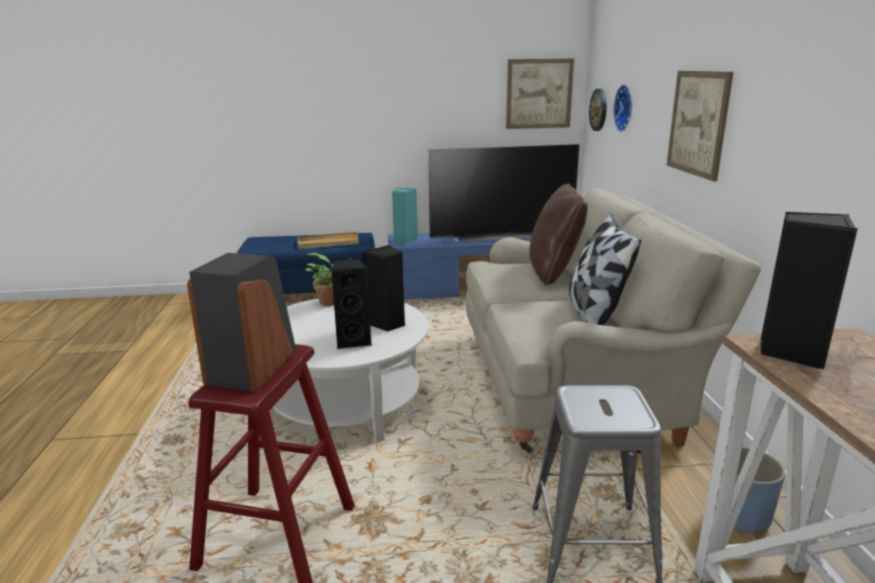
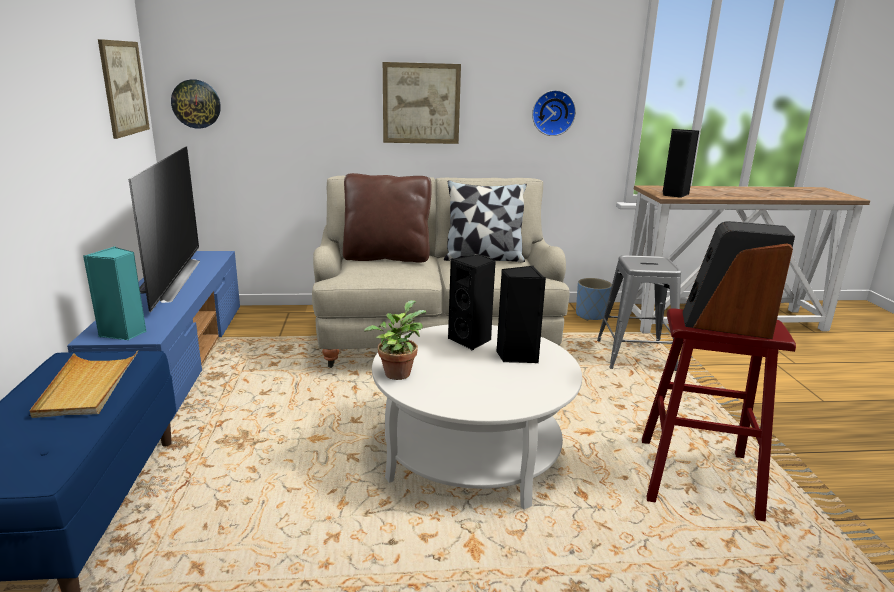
camera: 90 degrees left, 0 degrees up
wall clock [613,84,632,132] -> wall clock moved to [532,90,576,136]

